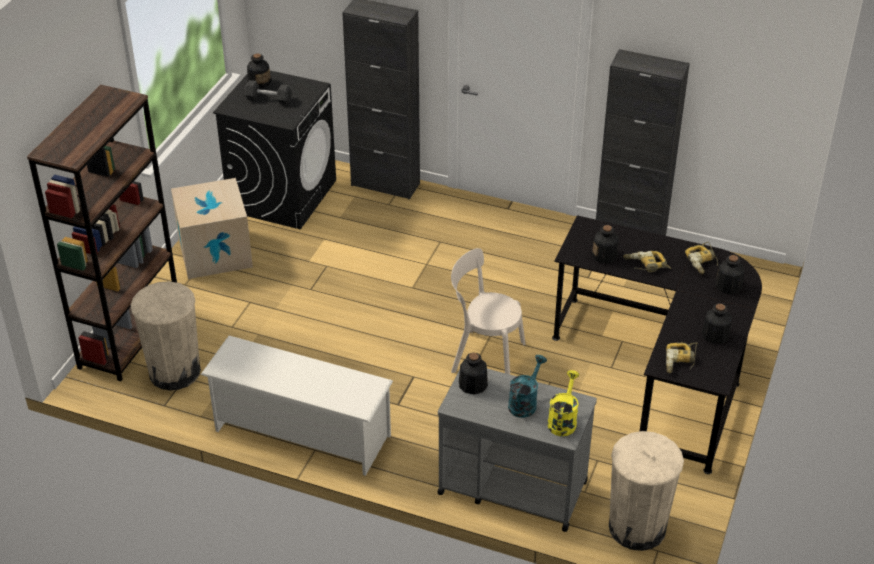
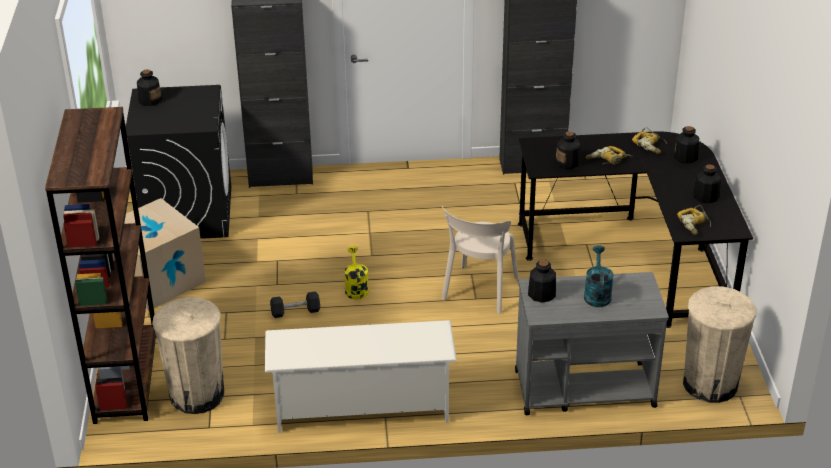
camera: 25 degrees left, 5 degrees down
black dumbbell [245,80,291,105] -> black dumbbell moved to [270,291,320,318]
beige chair [451,248,525,374] -> beige chair turned 60 degrees counterclockwise [442,206,519,314]
yellow watering can [547,370,579,436] -> yellow watering can moved to [345,246,369,300]

